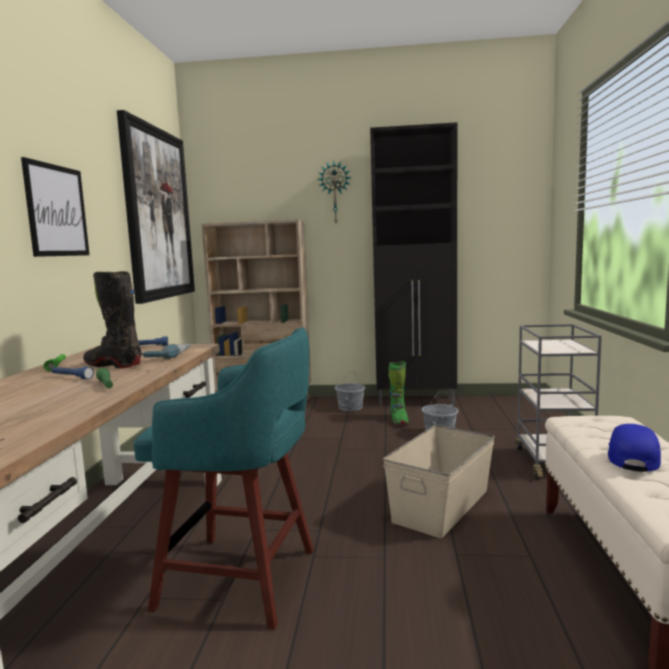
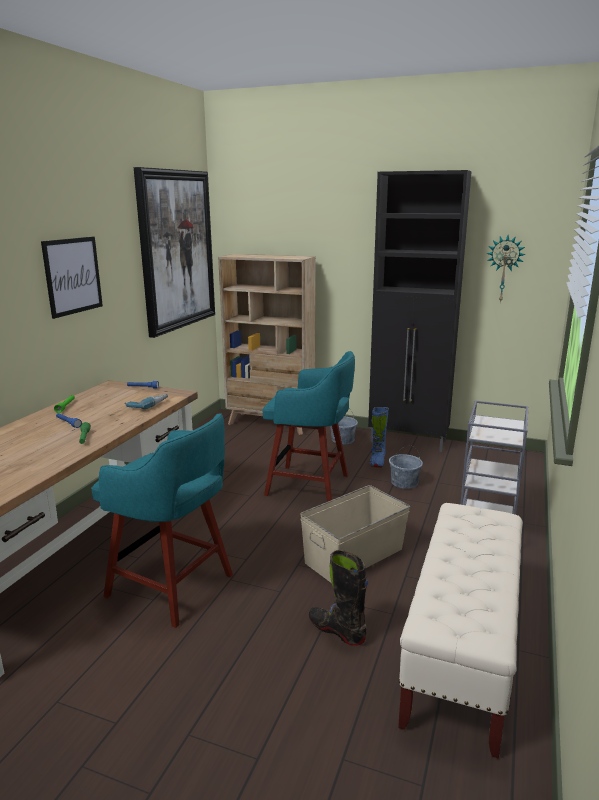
camera: 15 degrees right, 10 degrees up
black boot [83,271,141,368] -> black boot moved to [309,550,368,646]
wall clock [317,161,351,223] -> wall clock moved to [486,236,526,303]
green boot [388,361,409,425] -> blue boot [370,407,389,468]
blue cap [608,424,661,472] -> none
none -> turquoise stool [263,351,355,502]

